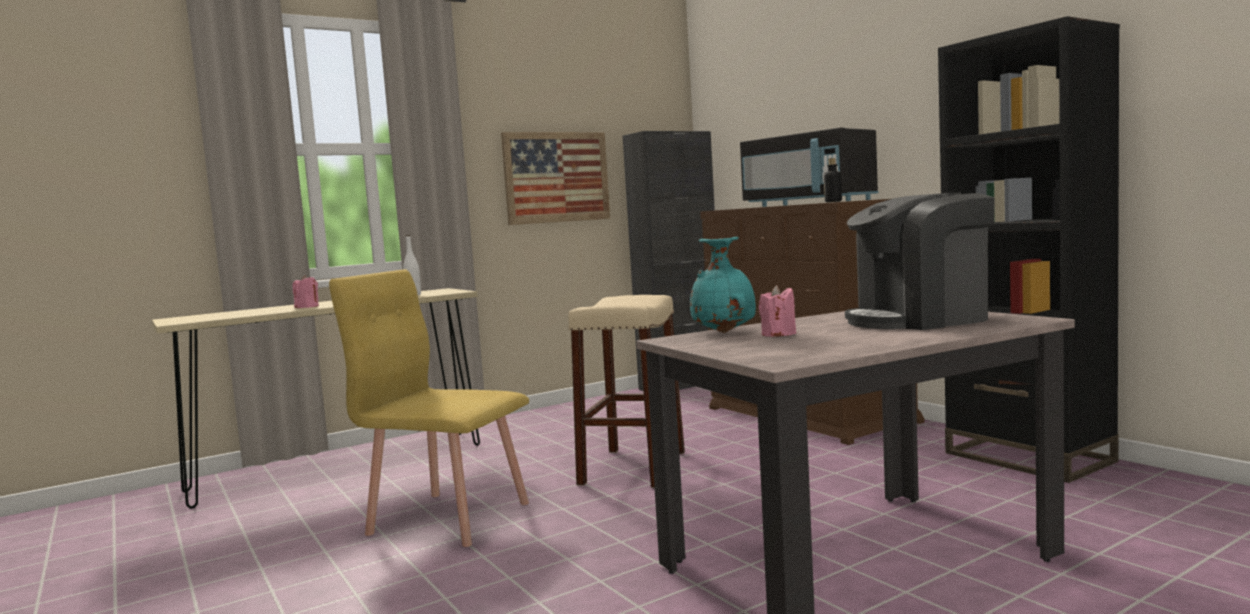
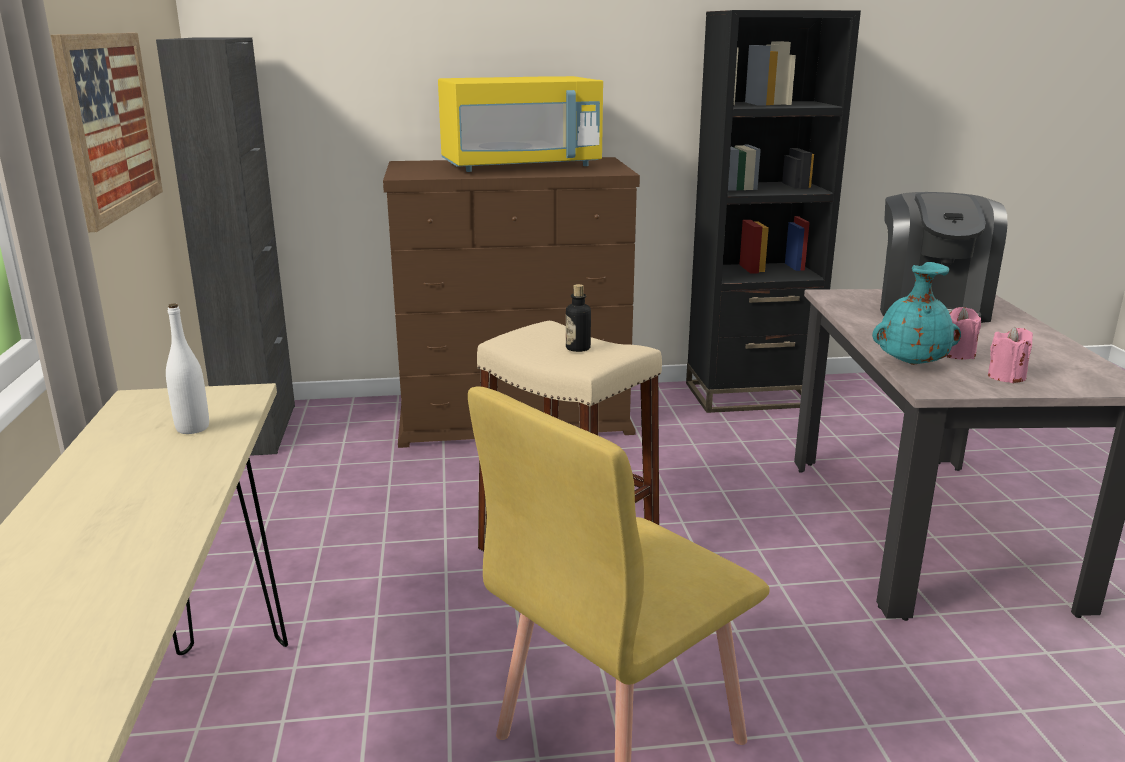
camera: 65 degrees left, 15 degrees up
pink candle [292,275,319,308] -> pink candle moved to [988,327,1033,383]
black microwave [740,128,879,207] -> yellow microwave [438,76,603,172]
bottle [824,158,842,202] -> bottle moved to [566,284,591,352]

